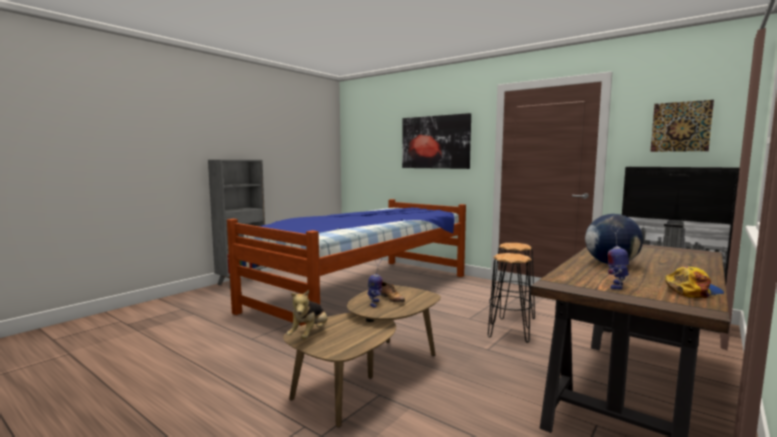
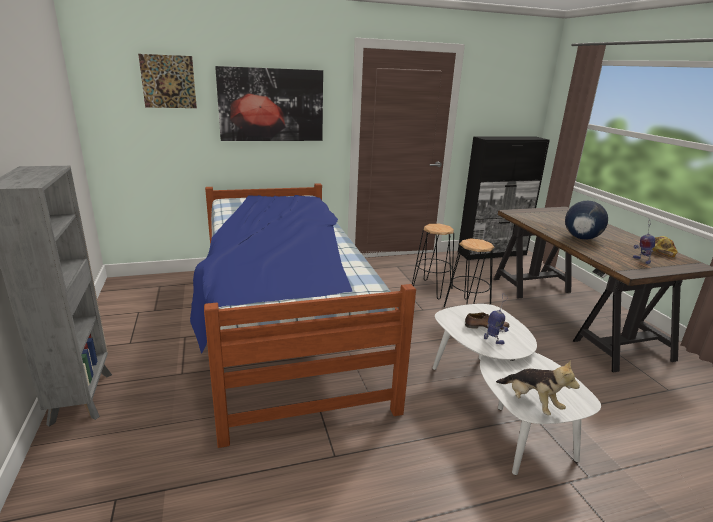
camera: 55 degrees left, 15 degrees up
brown coffee table [283,285,441,427] -> white coffee table [432,304,601,475]
picture [650,100,714,152] -> picture moved to [138,54,197,108]

